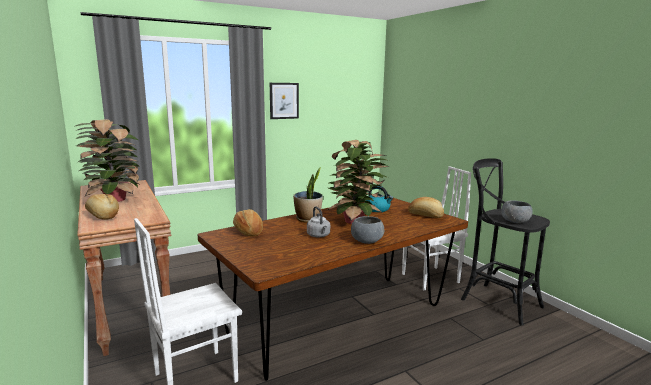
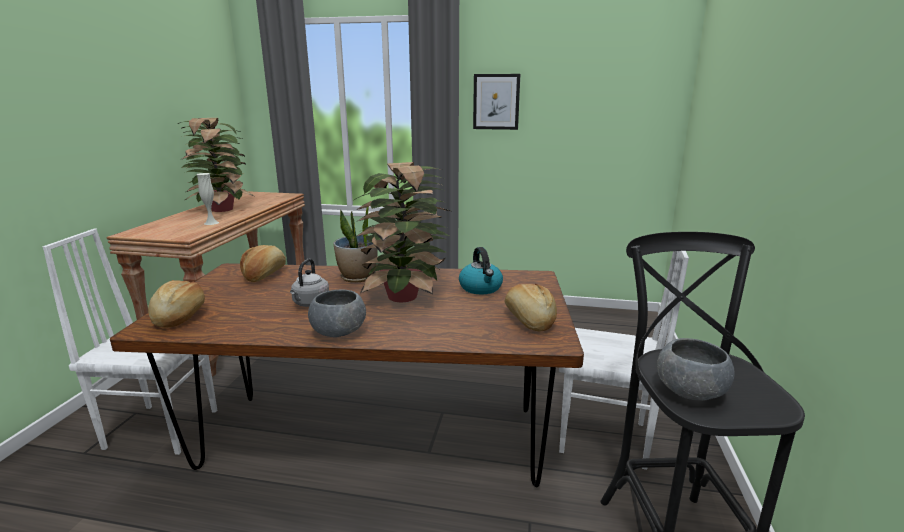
camera: 40 degrees right, 5 degrees up
bread [85,194,119,220] -> bread moved to [148,280,205,328]
none -> white vase [196,173,219,225]

